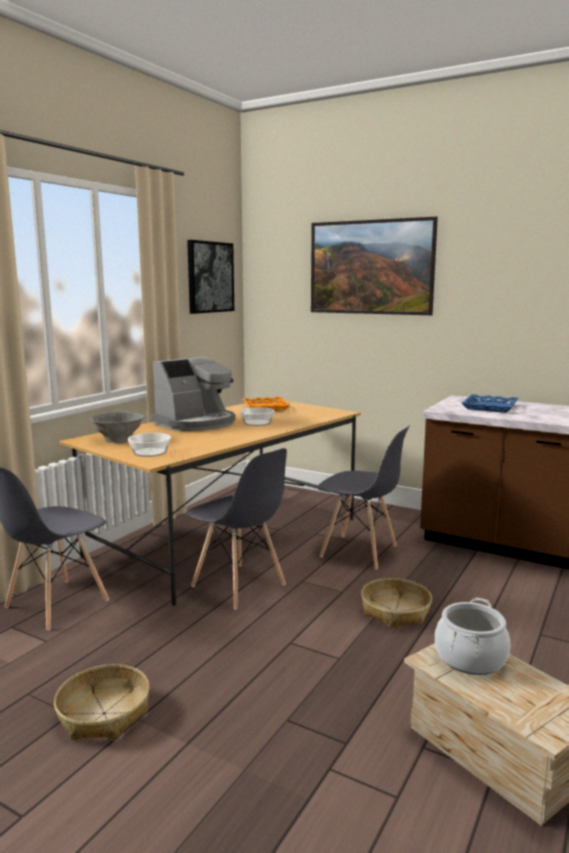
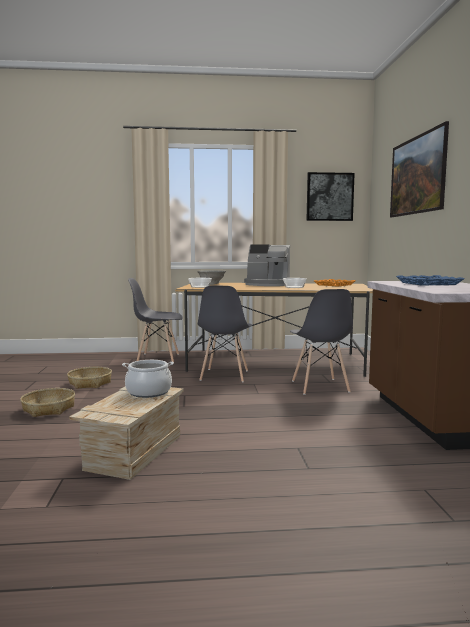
camera: 55 degrees right, 5 degrees down
basket [361,578,432,628] -> basket moved to [20,388,75,417]

